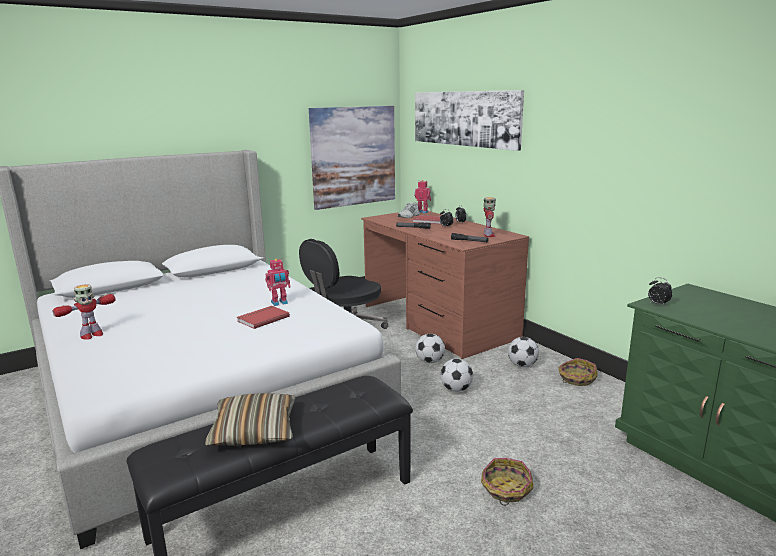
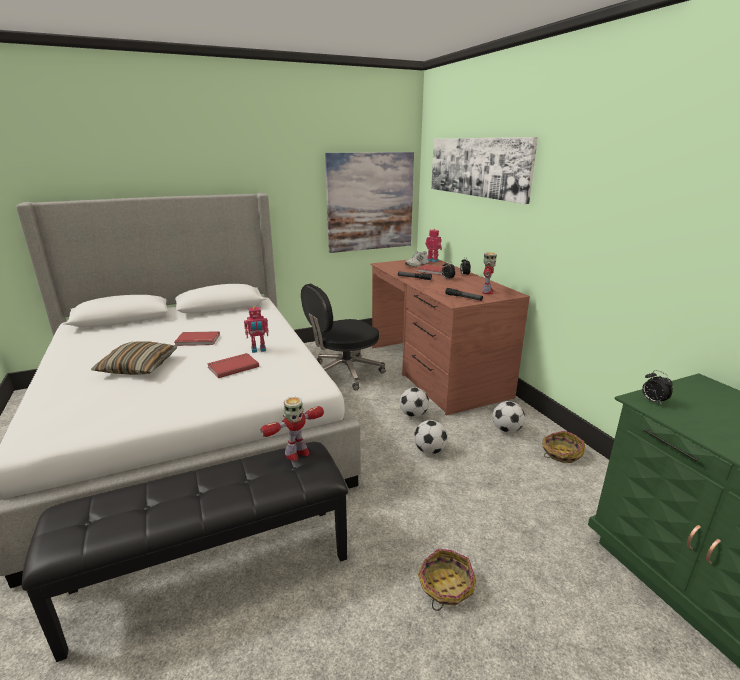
camera: 10 degrees right, 5 degrees up
toy robot [52,284,116,340] -> toy robot moved to [260,397,324,461]
pillow [205,393,295,446] -> pillow moved to [91,341,177,375]
none -> red book [174,331,220,346]

